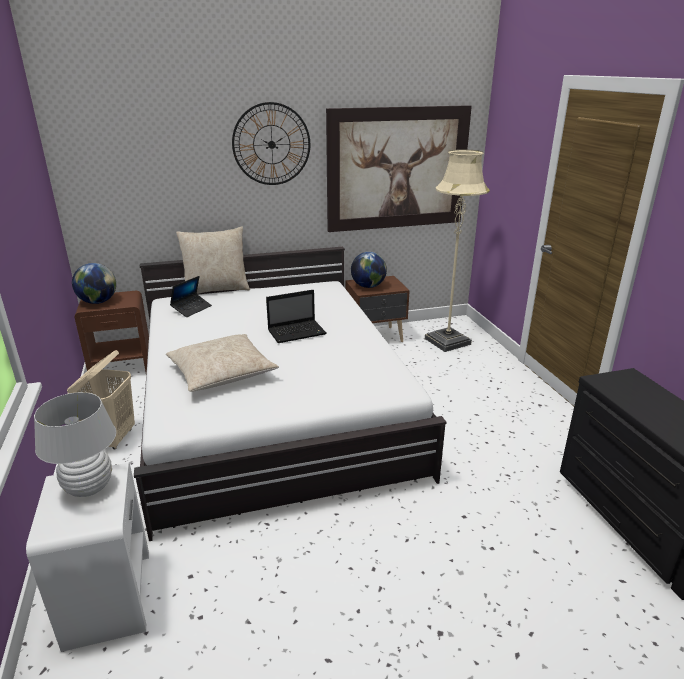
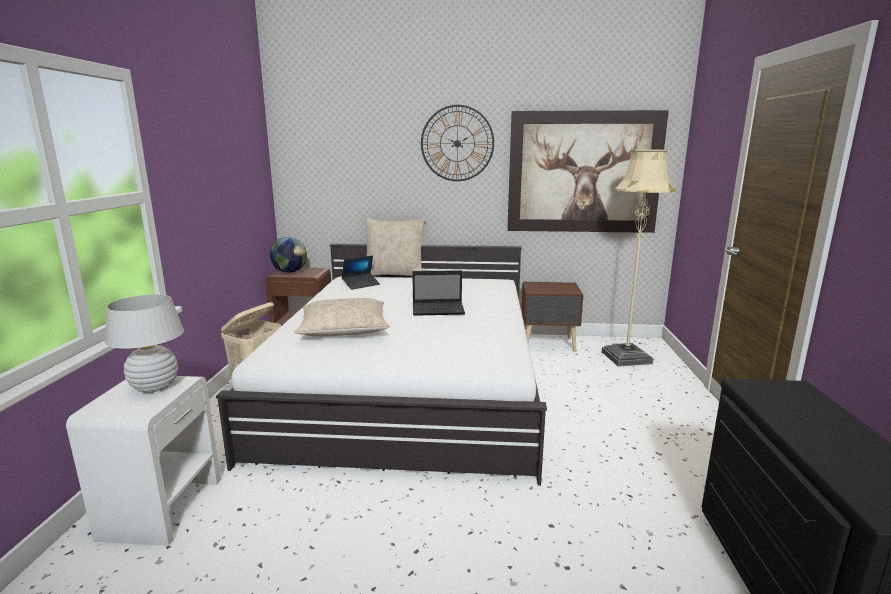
camera: 20 degrees right, 10 degrees down
globe [351,252,387,288] -> none

